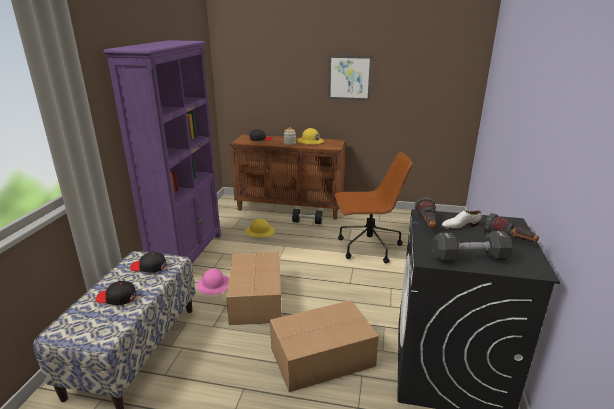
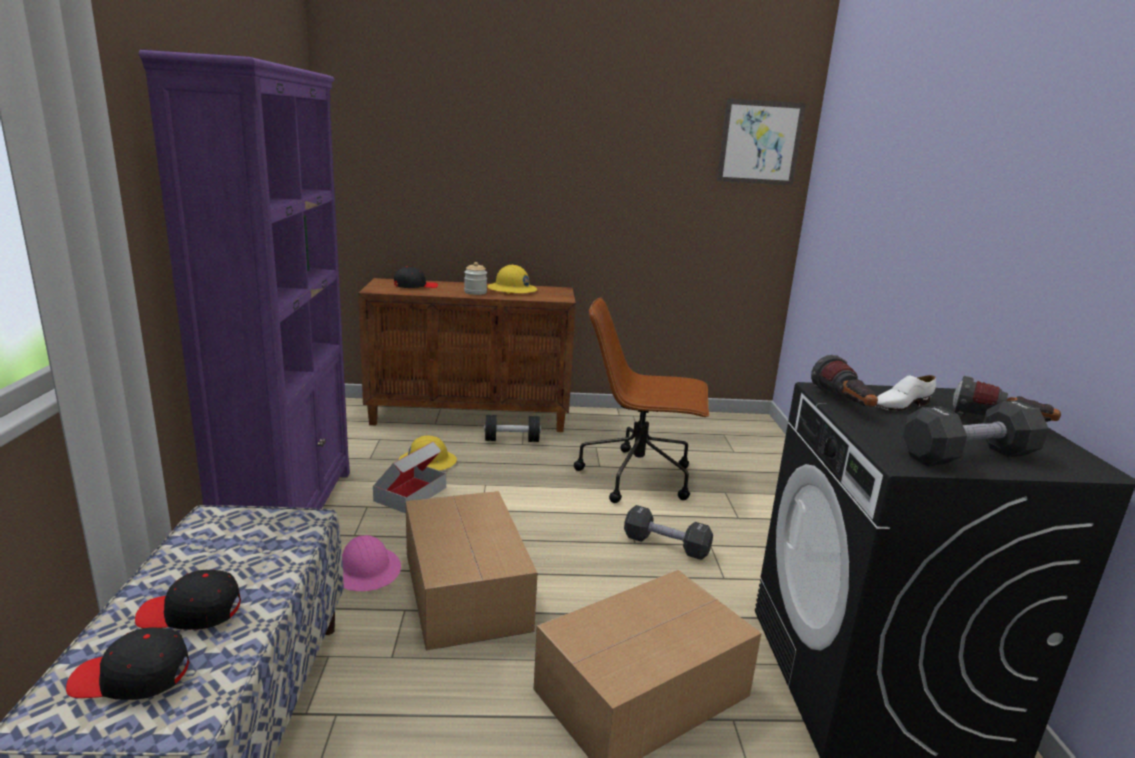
camera: 15 degrees left, 5 degrees down
black cap [130,252,166,273] -> black cap moved to [66,627,189,700]
picture [328,55,373,101] -> picture moved to [717,98,806,185]
brown office chair [335,152,413,263] -> brown office chair turned 150 degrees counterclockwise [574,297,709,503]
none -> cardboard box [373,442,446,513]
none -> black dumbbell [624,505,713,560]

